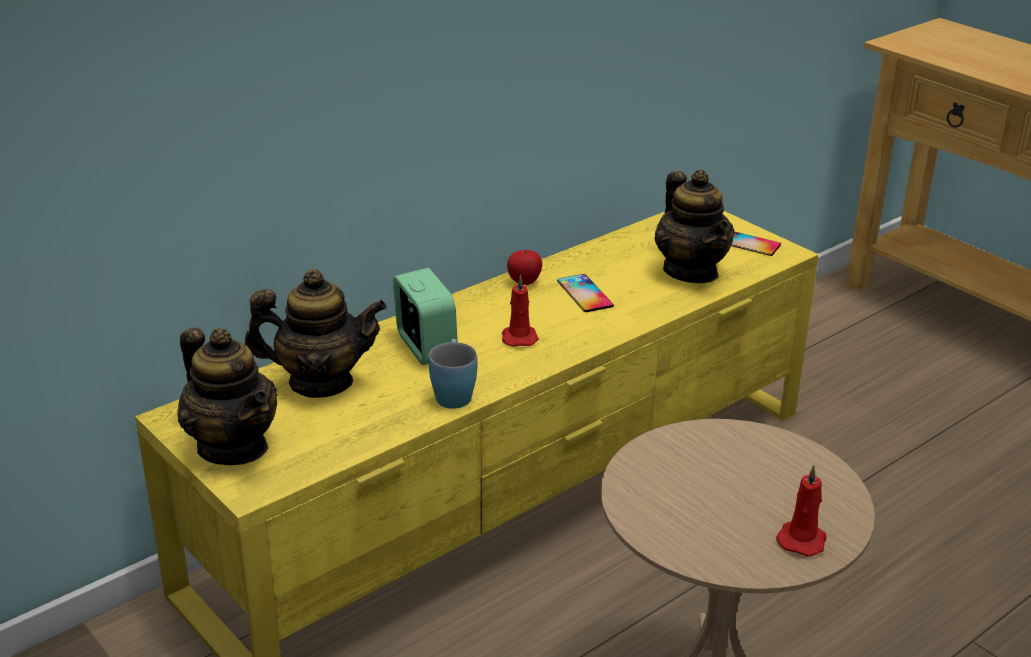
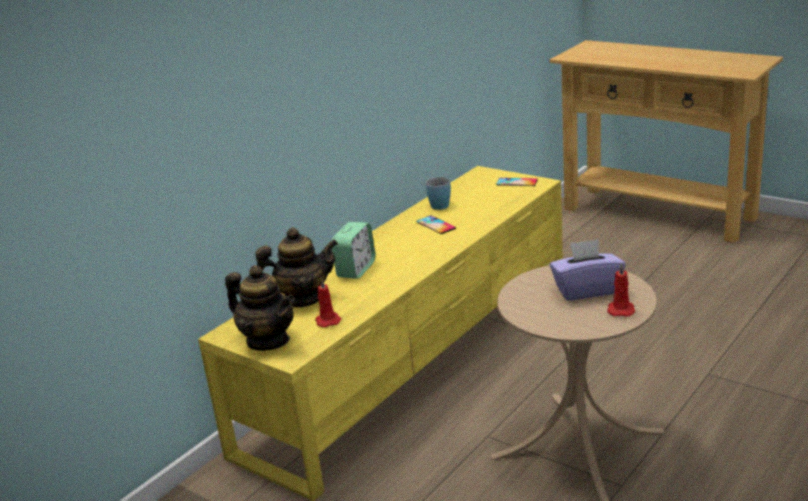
camera: 10 degrees left, 5 degrees down
alarm clock [393,268,458,365] -> alarm clock turned 60 degrees clockwise [332,222,375,279]
blue mug [429,339,478,409] -> blue mug moved to [426,177,451,210]
red candle [502,275,539,347] -> red candle moved to [315,278,341,327]
apple [507,249,542,285] -> none
teapot [655,170,734,283] -> none
none -> purple tissue box [550,239,625,301]

